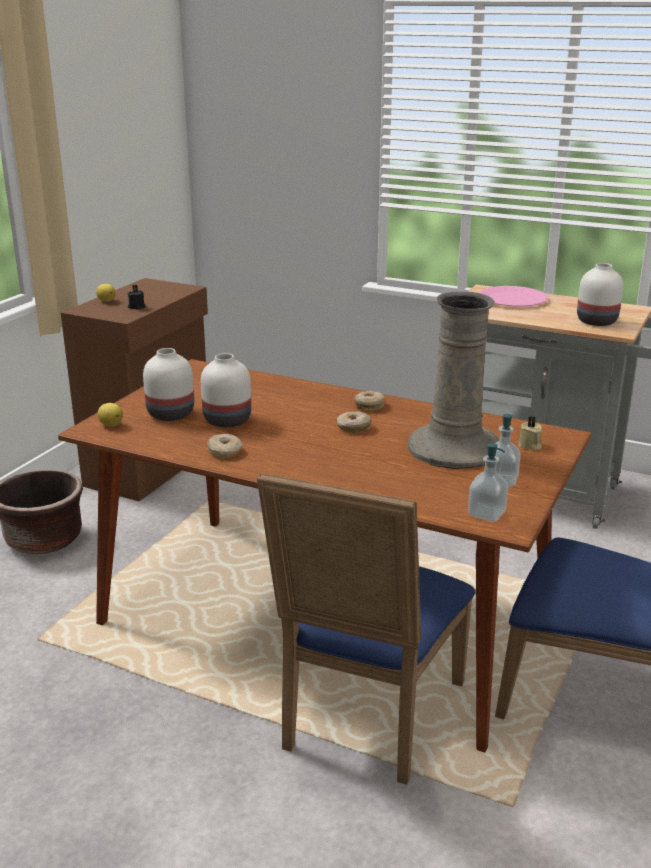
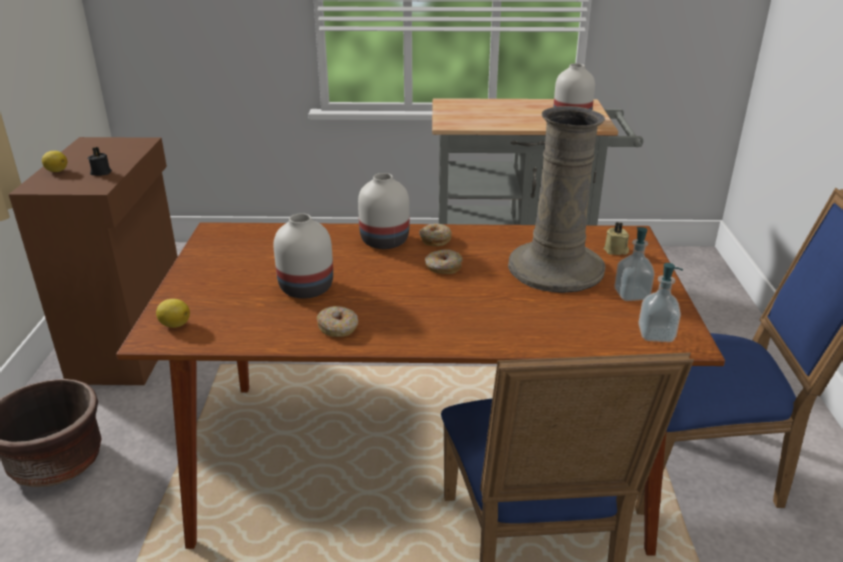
camera: 25 degrees left, 5 degrees up
white vase [143,348,194,421] -> white vase moved to [358,173,409,249]
pink plate [479,286,548,307] -> none

